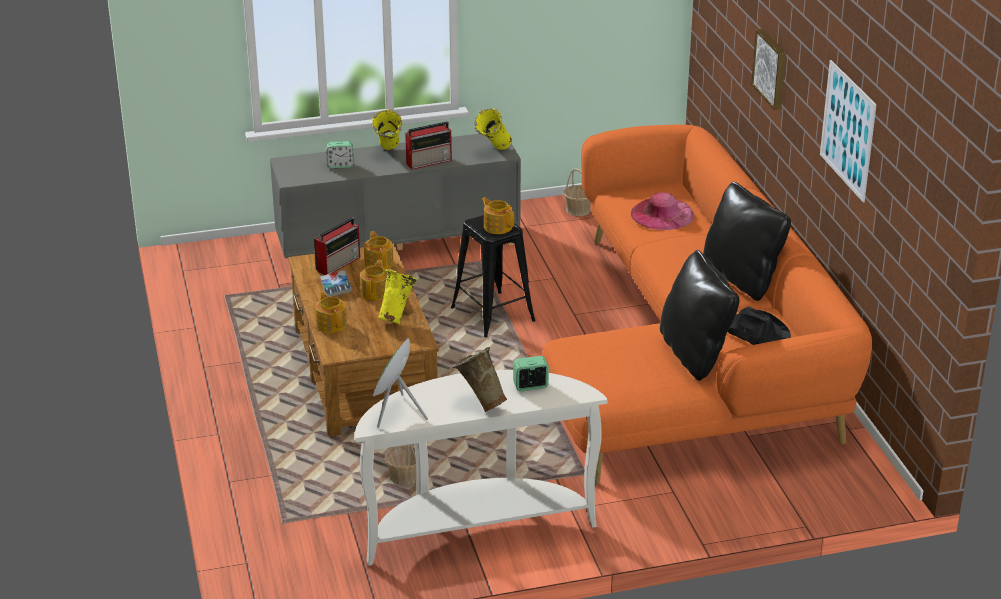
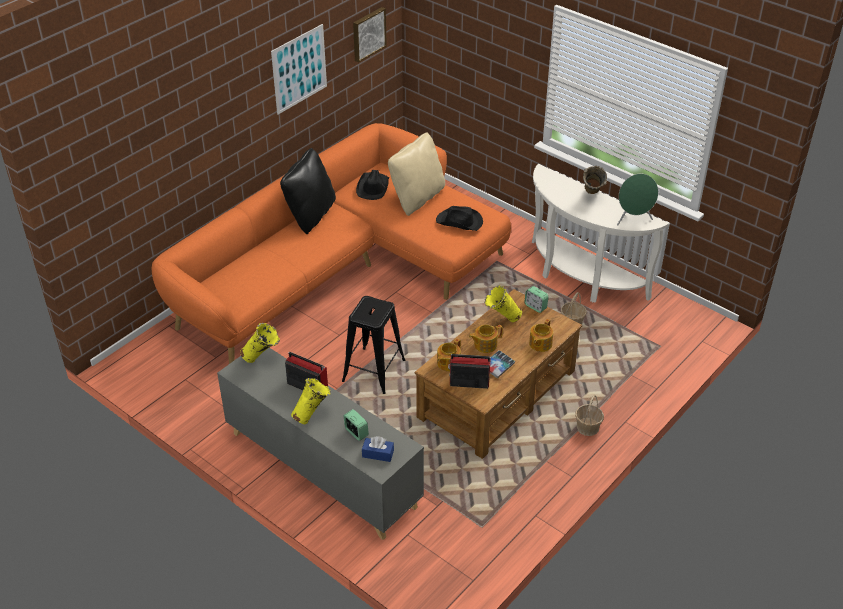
camera: 125 degrees left, 10 degrees up
teapot [481,197,514,234] -> none
alarm clock [513,356,549,391] -> alarm clock moved to [524,286,549,313]
basket [563,168,591,216] -> basket moved to [575,395,604,436]
pink hat [631,192,694,230] -> none
black pillow [660,250,740,381] -> beige pillow [388,132,445,216]
picture [751,29,786,110] -> picture moved to [353,7,387,63]
none -> blue tissue box [362,436,394,462]
none -> black hat [436,206,483,231]

